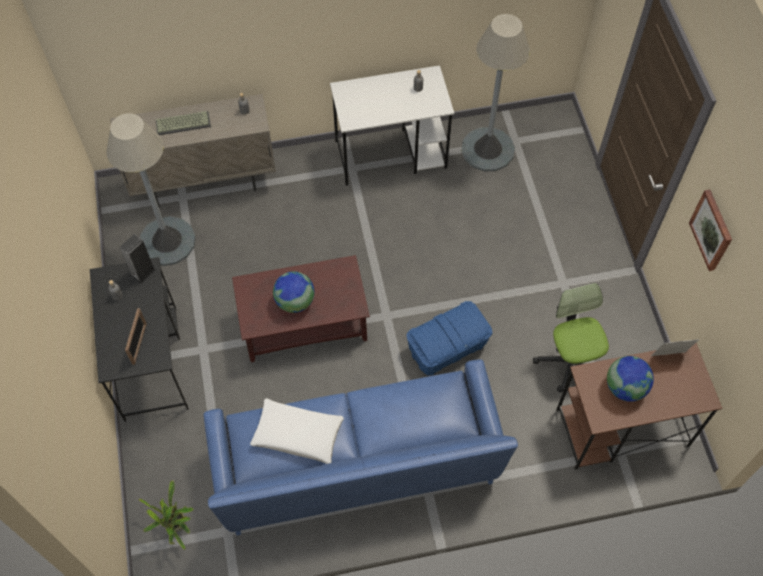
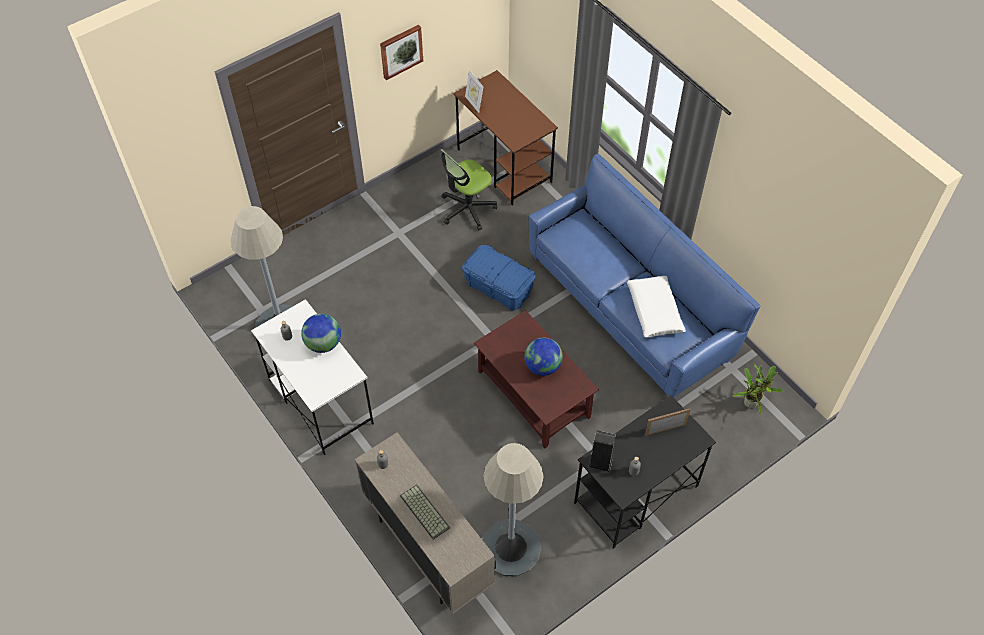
camera: 115 degrees left, 5 degrees down
globe [607,356,654,402] -> globe moved to [301,314,341,353]

